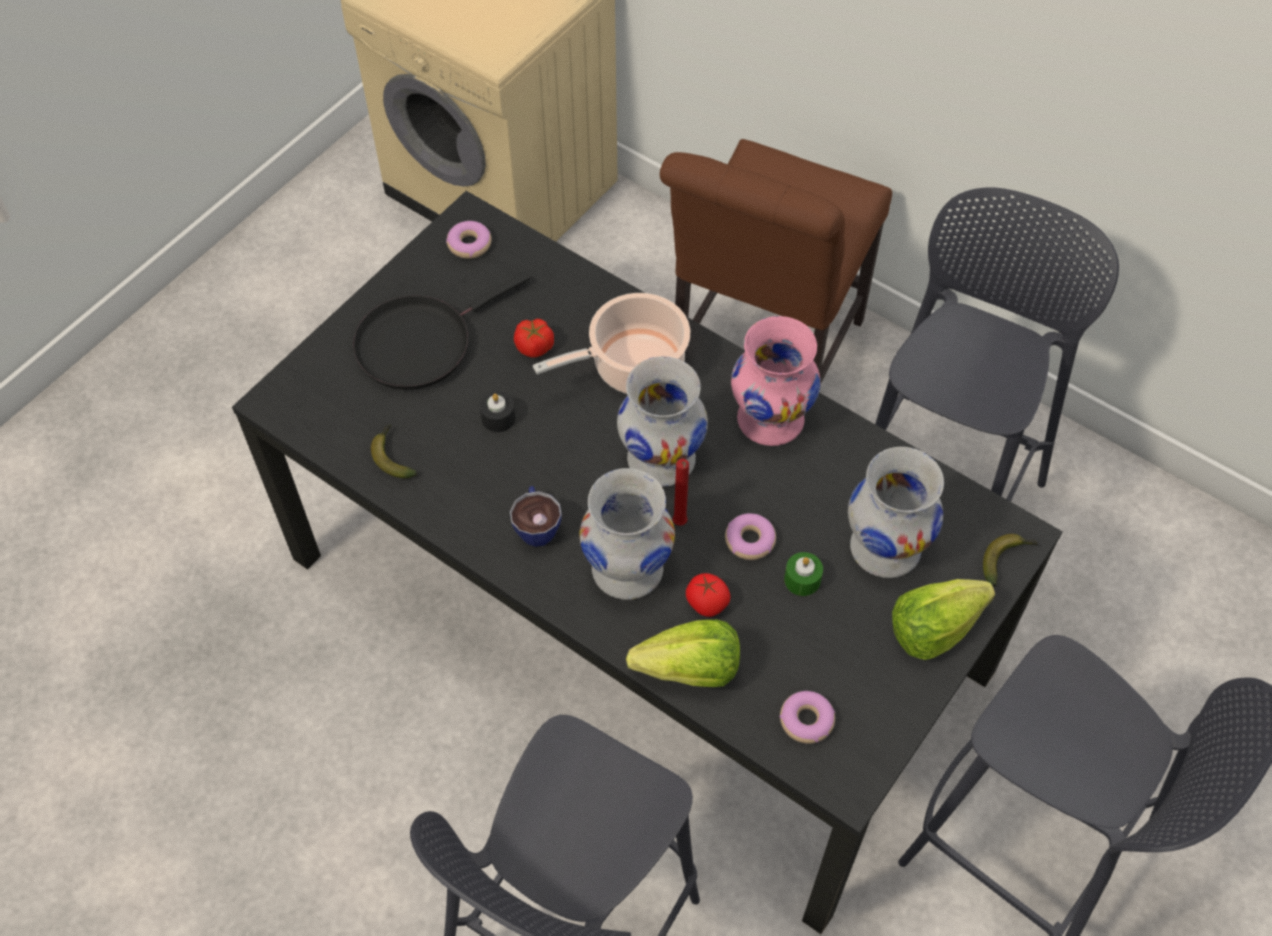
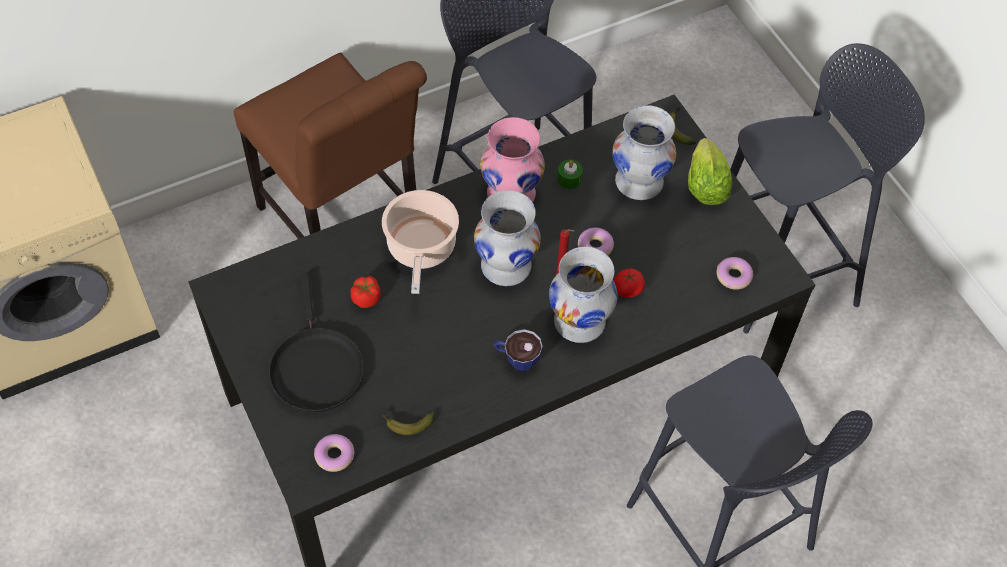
camera: 65 degrees left, 0 degrees up
donut [446,221,491,259] -> donut moved to [314,434,354,472]
black candle [480,391,515,432] -> none
lettuce [626,620,740,687] -> none
green candle [784,552,823,596] -> green candle moved to [557,160,583,189]

